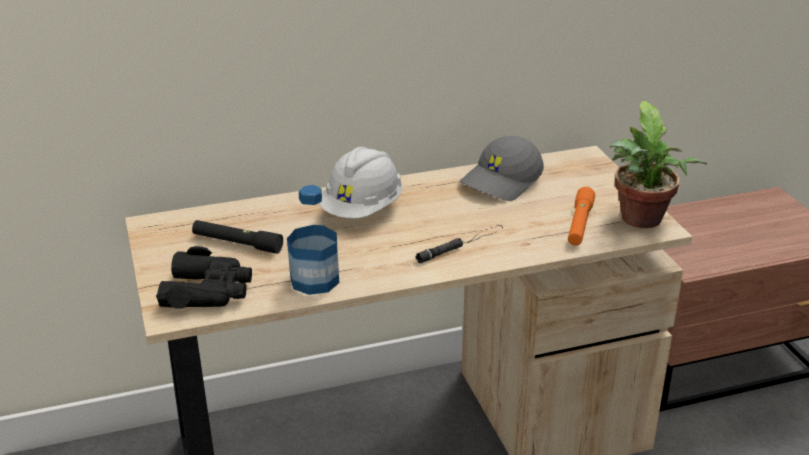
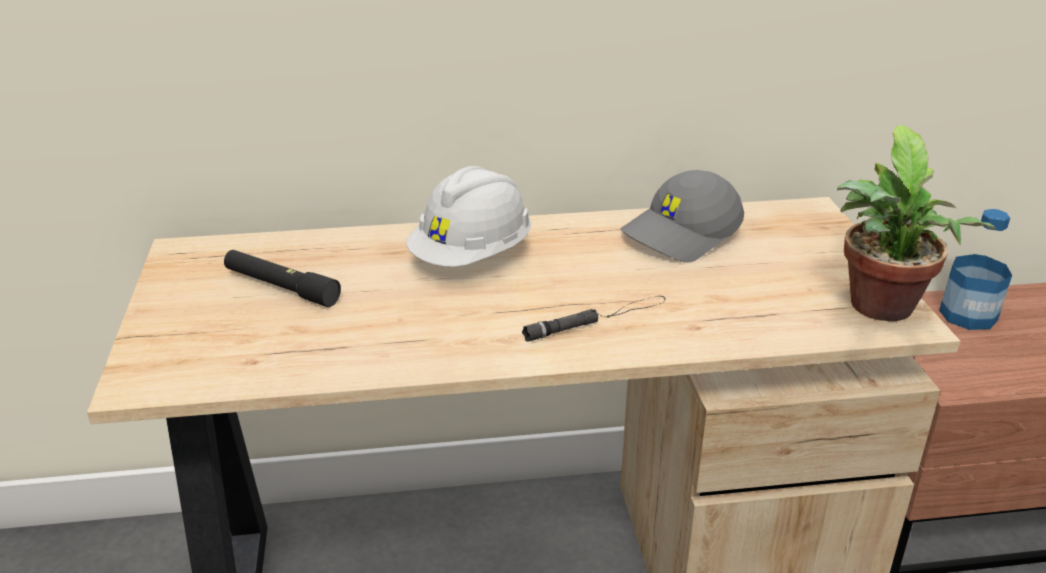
camera: 10 degrees right, 0 degrees up
black binoculars [156,246,252,309] -> none
bottle [287,185,339,295] -> bottle moved to [939,209,1012,330]
orange flashlight [568,187,595,246] -> none

